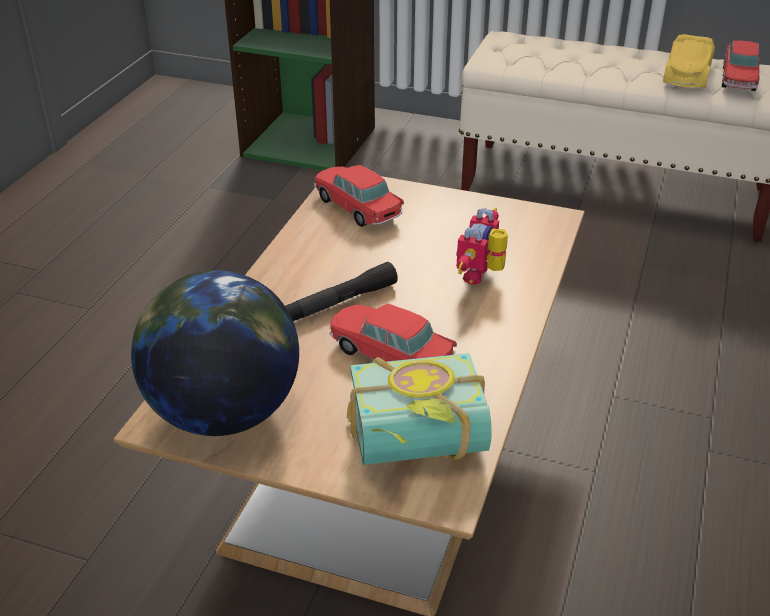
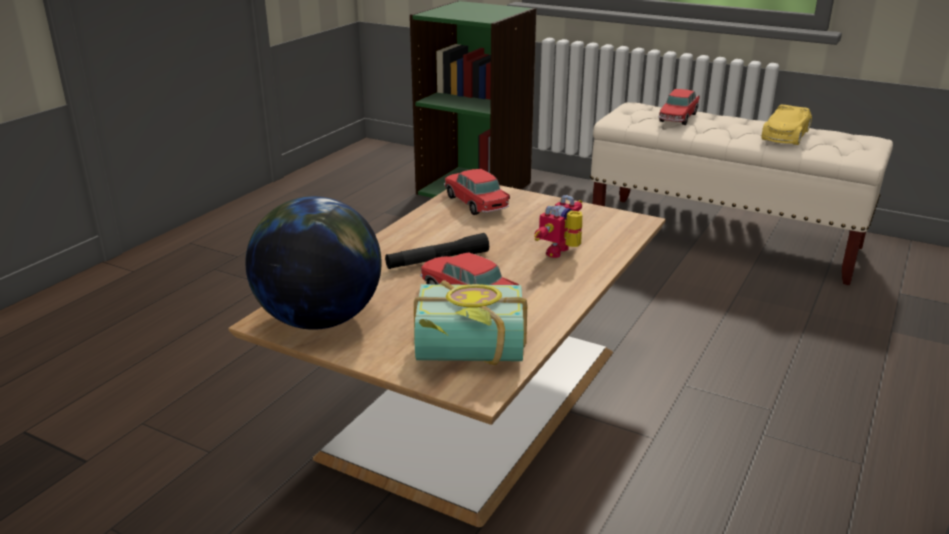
camera: 10 degrees right, 10 degrees down
toy car [722,41,760,91] -> toy car moved to [658,89,700,125]

